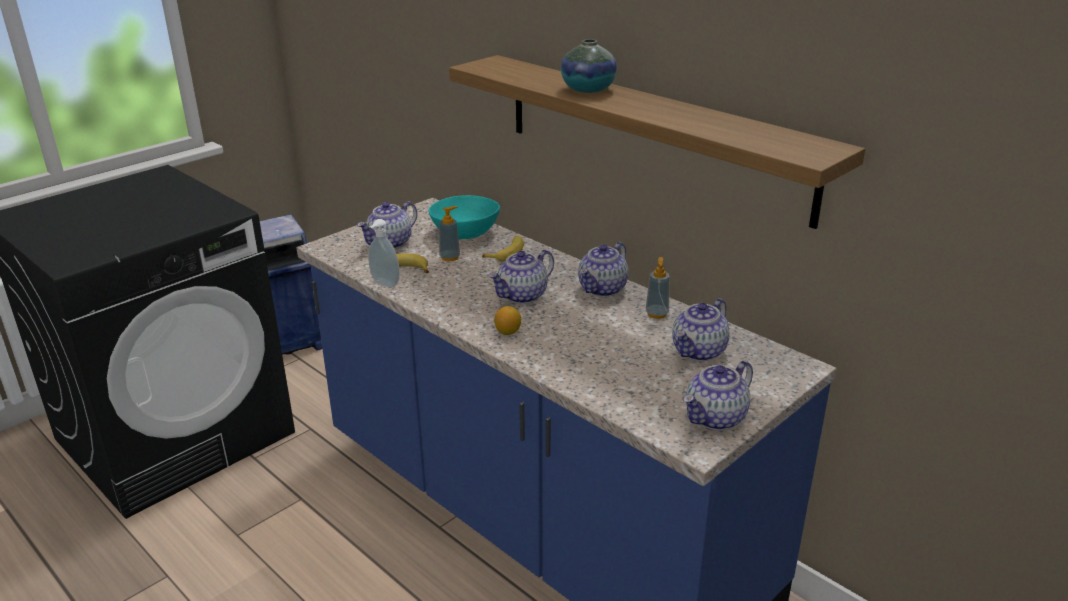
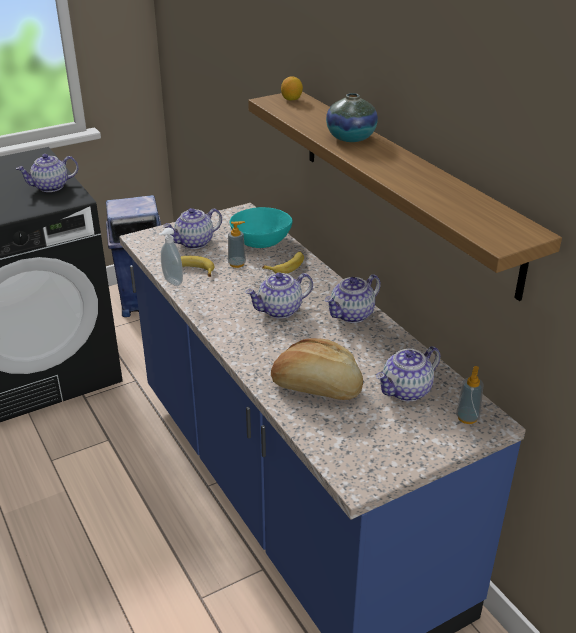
camera: 15 degrees right, 5 degrees up
lemon [494,306,521,335] -> lemon moved to [281,76,303,101]
soap dispenser [646,257,670,319] -> soap dispenser moved to [456,366,483,424]
teapot [683,361,753,430] -> teapot moved to [16,154,78,192]
none -> bread [271,338,363,400]

